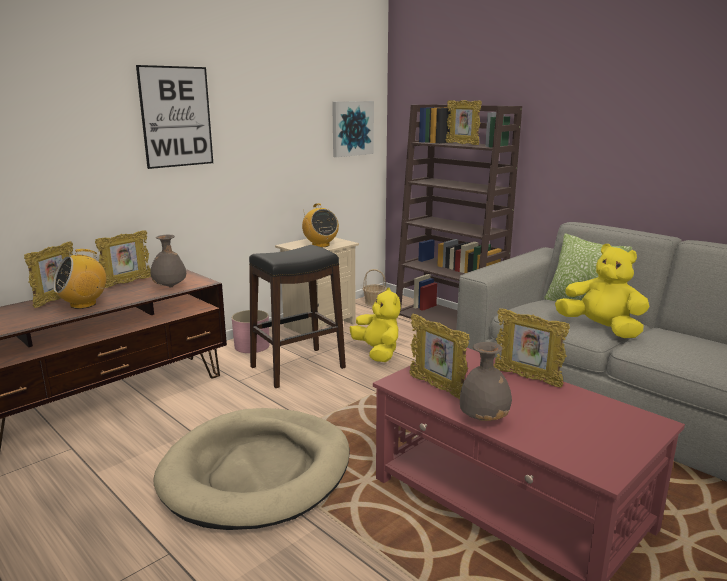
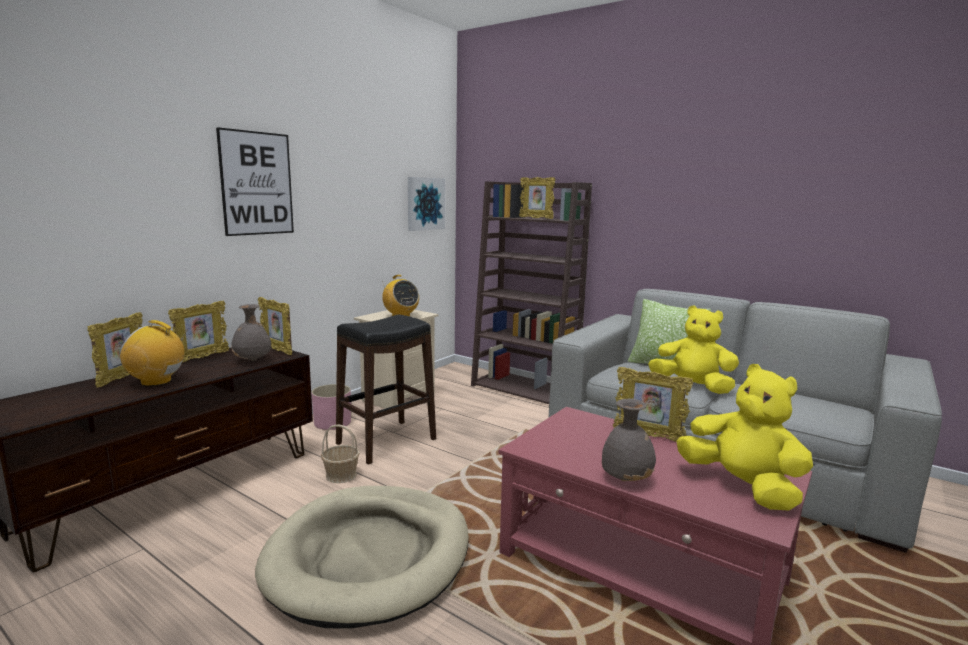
camera: 10 degrees left, 5 degrees down
radio [53,249,107,309] -> radio turned 60 degrees clockwise [119,320,188,386]
yellow plush toy [350,287,401,362] -> yellow plush toy moved to [676,364,813,511]
basket [363,269,387,306] -> basket moved to [321,424,360,483]
picture frame [409,314,470,399] -> picture frame moved to [258,297,292,355]

